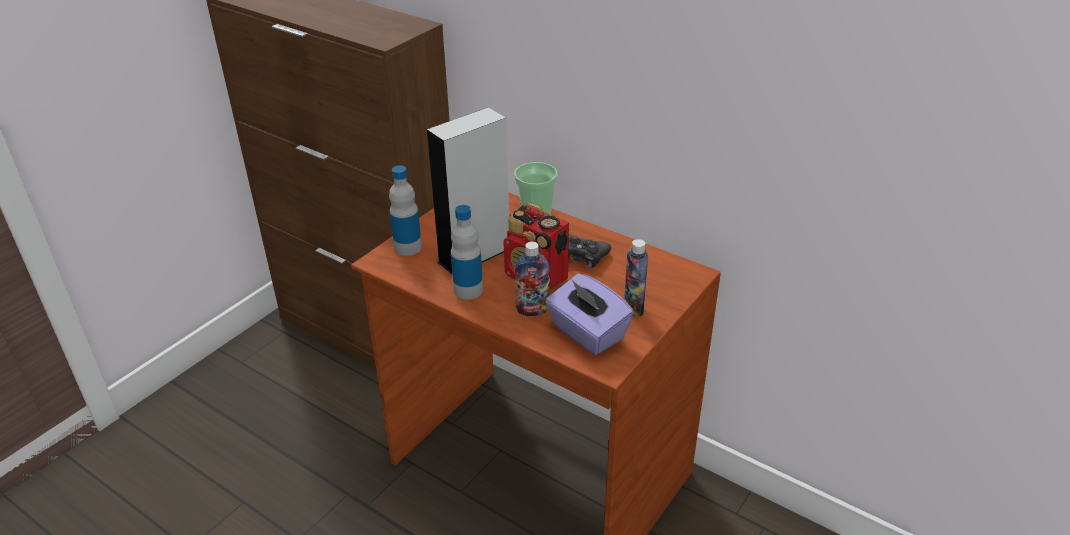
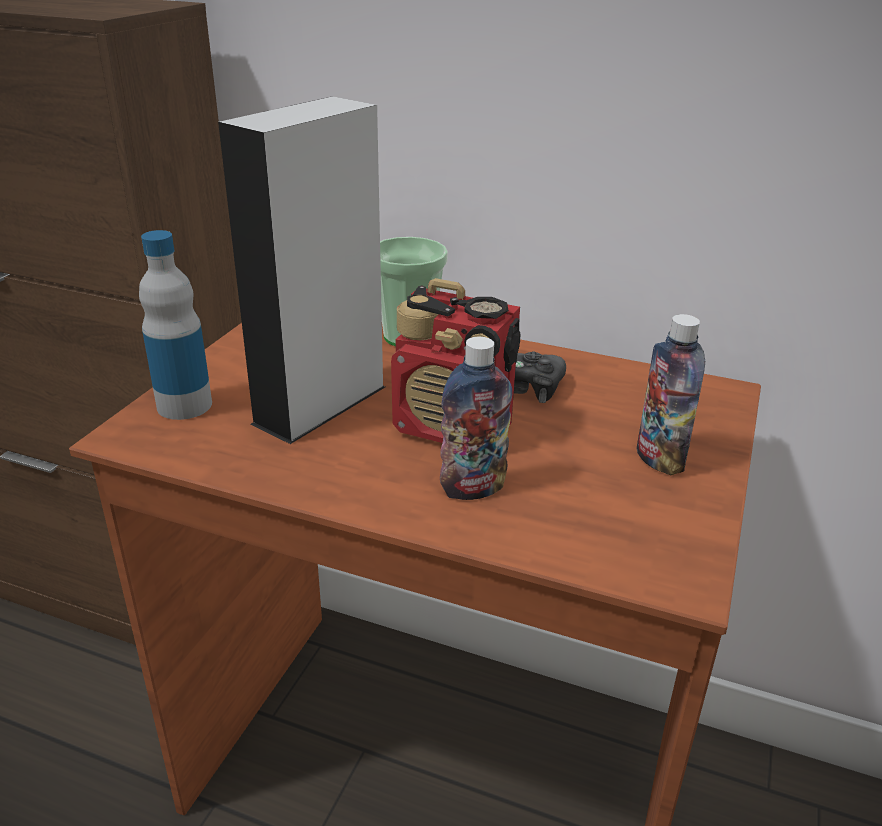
camera: 15 degrees left, 5 degrees down
bottle [451,205,483,299] -> none
purple tissue box [545,274,634,355] -> none

